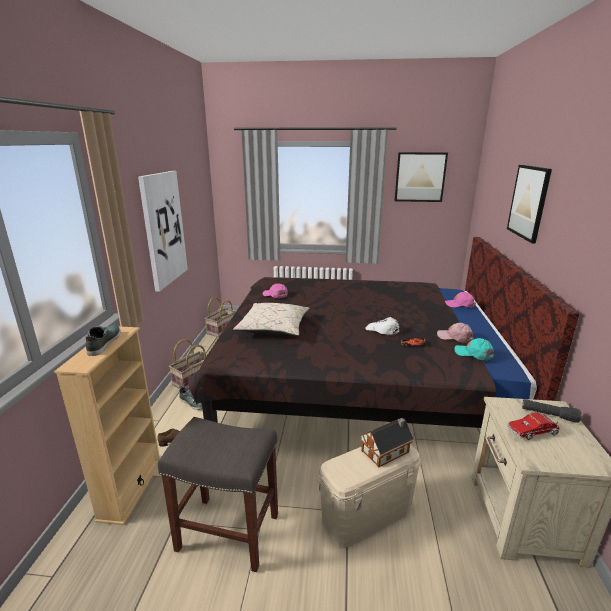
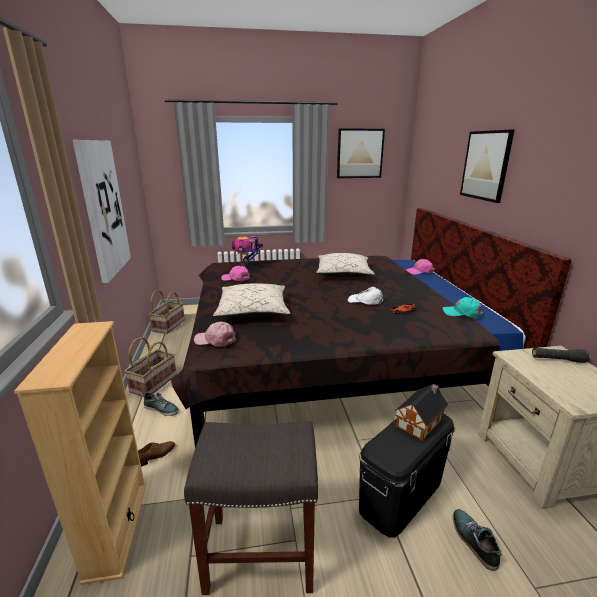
camera: 15 degrees left, 0 degrees up
shoe [86,325,121,356] -> shoe moved to [453,509,503,571]
beige storage box [318,445,421,548] -> black storage box [359,414,455,538]
pink cap [437,323,473,343] -> pink cap moved to [194,322,236,347]
toy truck [508,412,560,440] -> none
none -> toy robot [231,235,263,267]
none -> beige pillow [316,253,375,277]

